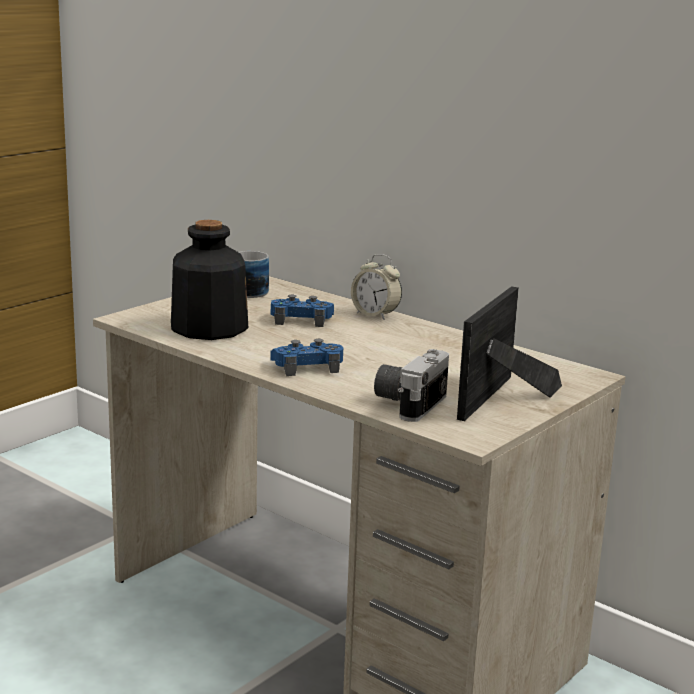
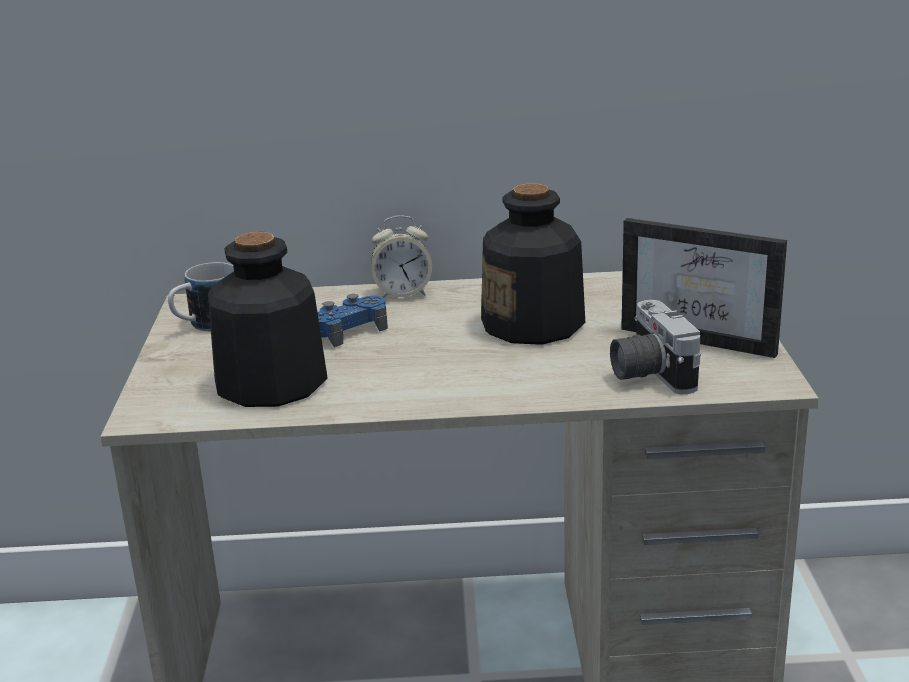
camera: 40 degrees left, 5 degrees up
blue game controller [270,339,343,376] -> none
picture frame [457,286,562,421] -> picture frame turned 45 degrees counterclockwise [621,218,787,358]
none -> bottle [481,183,585,345]

